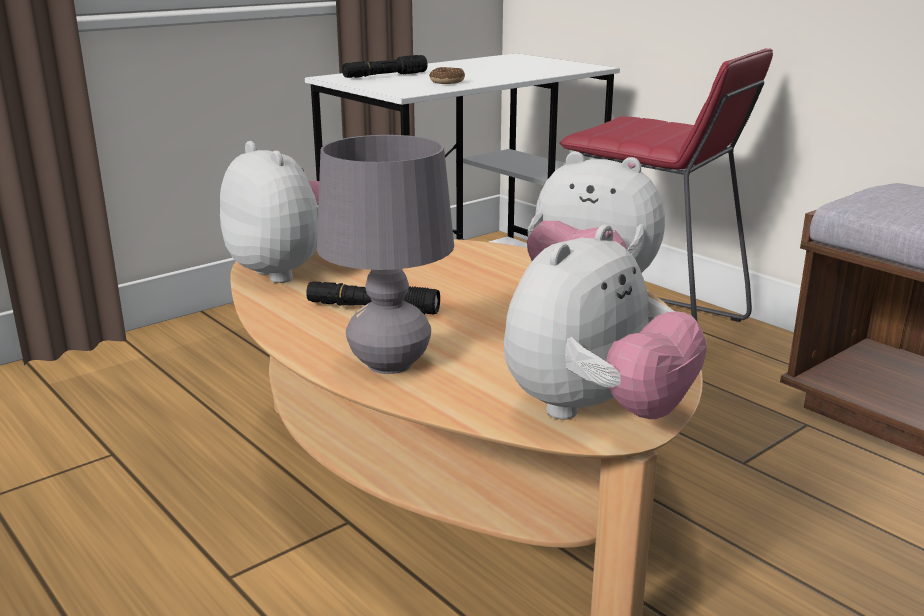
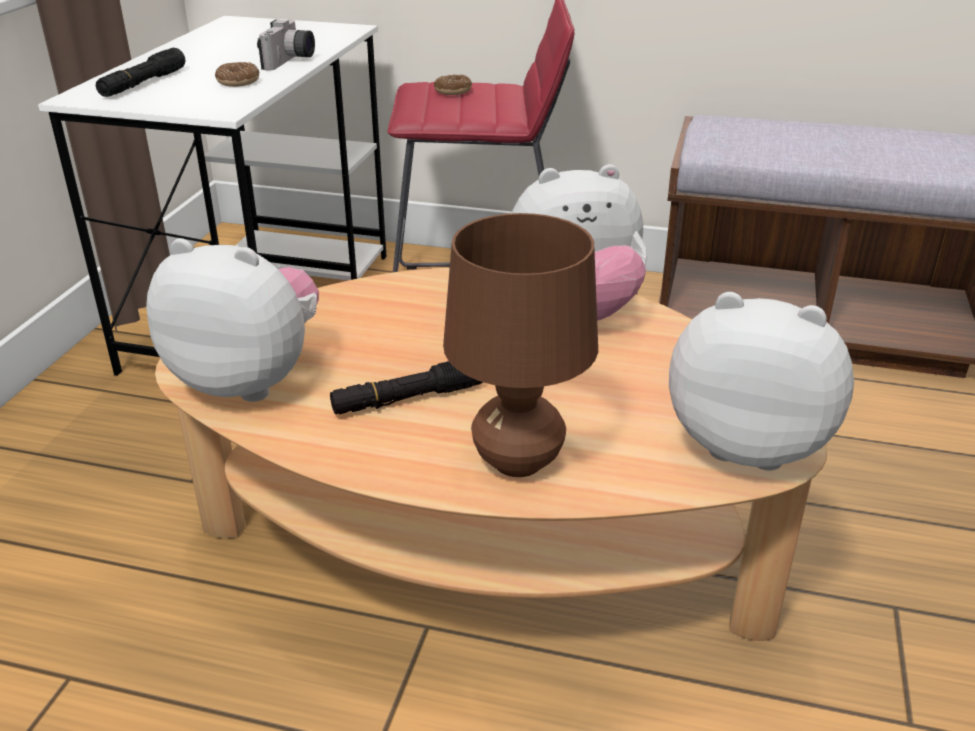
camera: 35 degrees left, 10 degrees up
grey table lamp [317,135,454,374] -> brown table lamp [443,213,598,477]
plush toy [504,224,707,420] -> plush toy turned 75 degrees counterclockwise [669,292,854,471]
none -> camera [257,20,315,70]
none -> donut [434,74,472,95]

